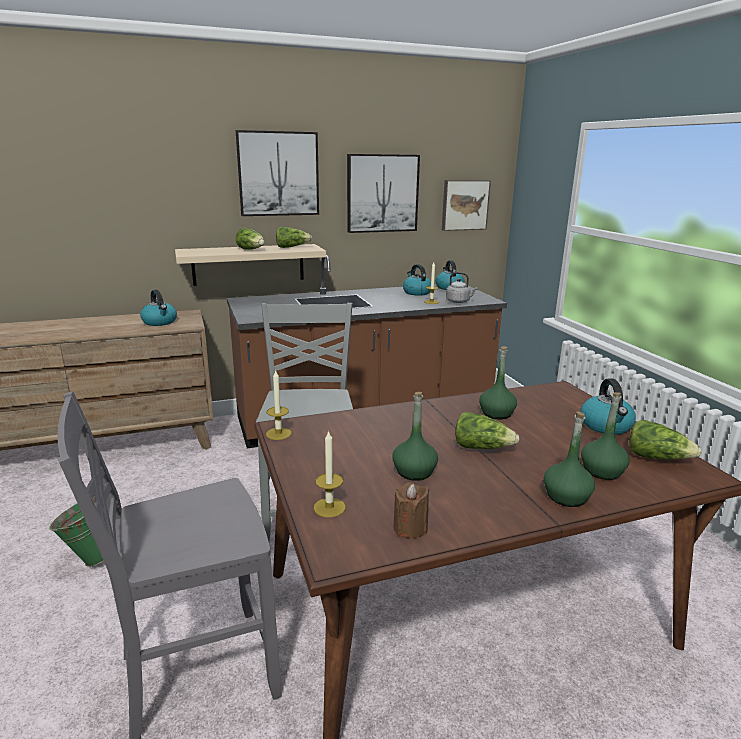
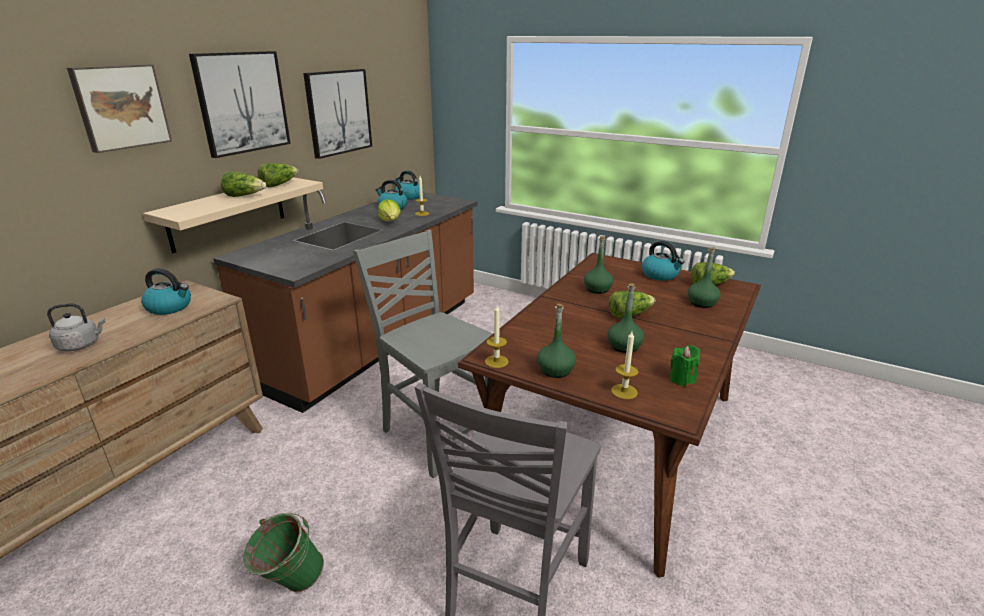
camera: 40 degrees left, 5 degrees up
brown candle [393,483,429,538] -> green candle [670,345,700,387]
picture [442,180,491,231] -> picture moved to [67,64,172,153]
grey kettle [446,272,478,303] -> grey kettle moved to [47,303,106,351]
green bottle [544,412,595,507] -> green bottle moved to [537,304,576,378]
none -> lettuce [378,199,401,221]

